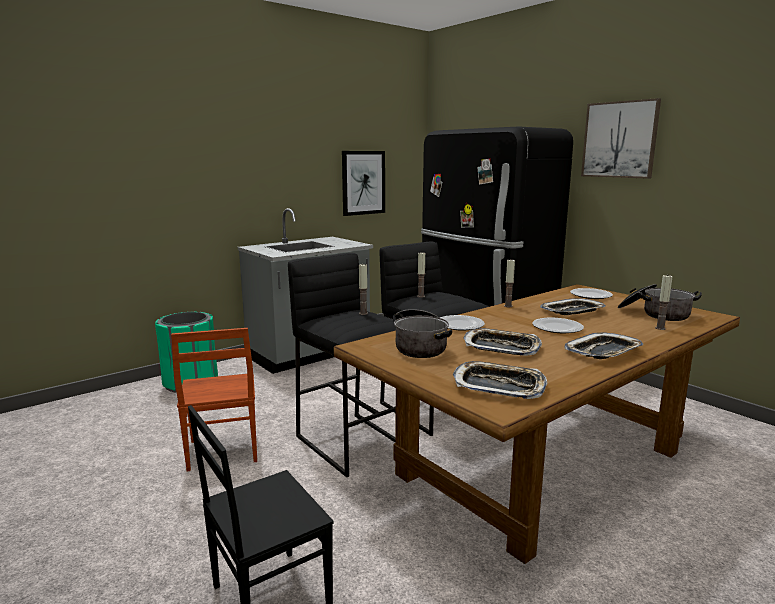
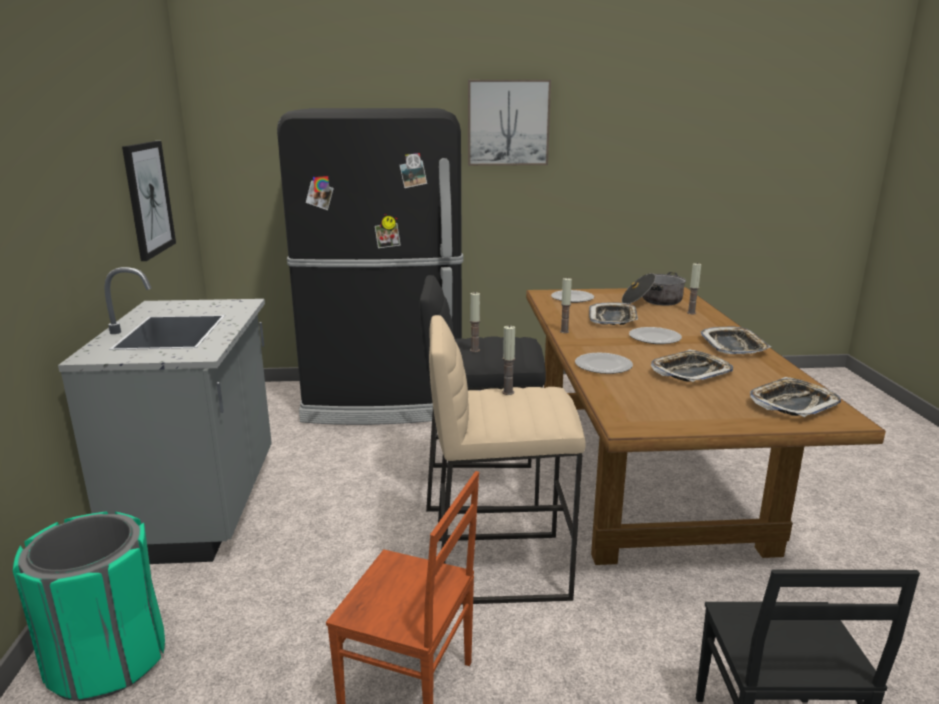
camera: 55 degrees left, 5 degrees up
black stool [288,253,396,477] -> beige stool [429,315,586,604]
cooking pot [393,309,452,358] -> none

